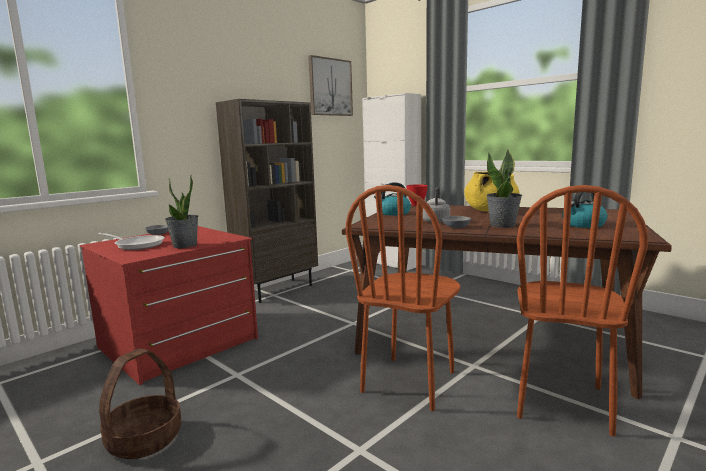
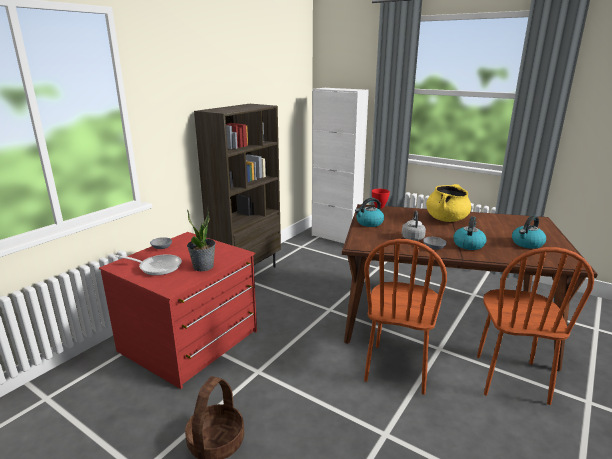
camera: 10 degrees left, 10 degrees up
picture [308,55,353,116] -> none
potted plant [486,150,522,228] -> kettle [453,216,486,250]

